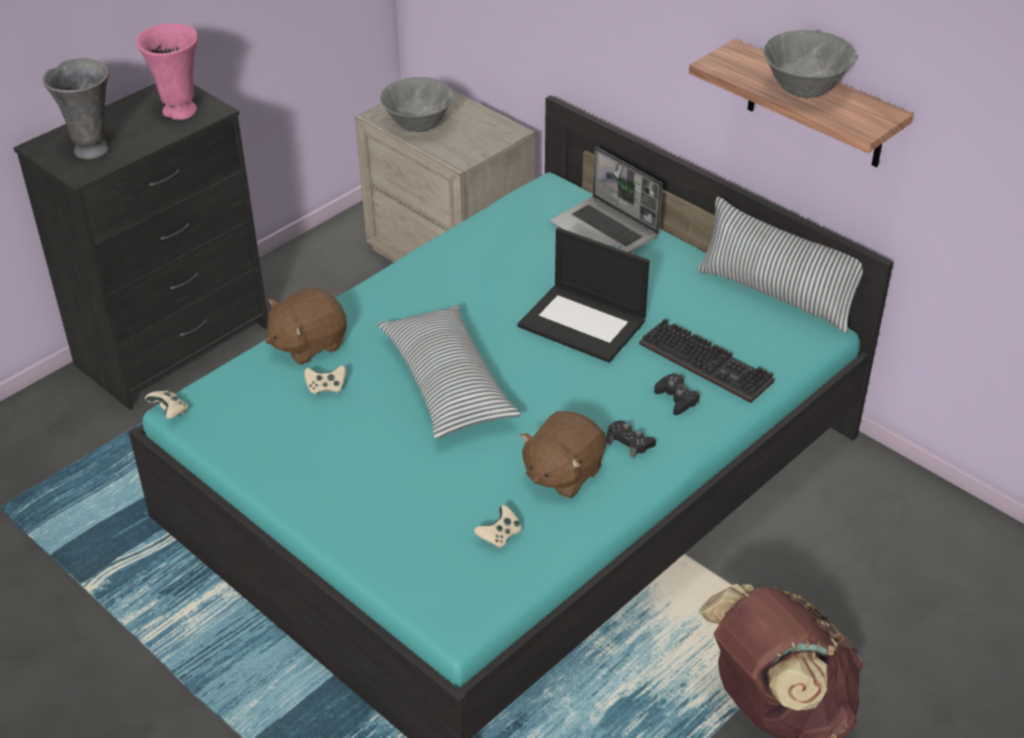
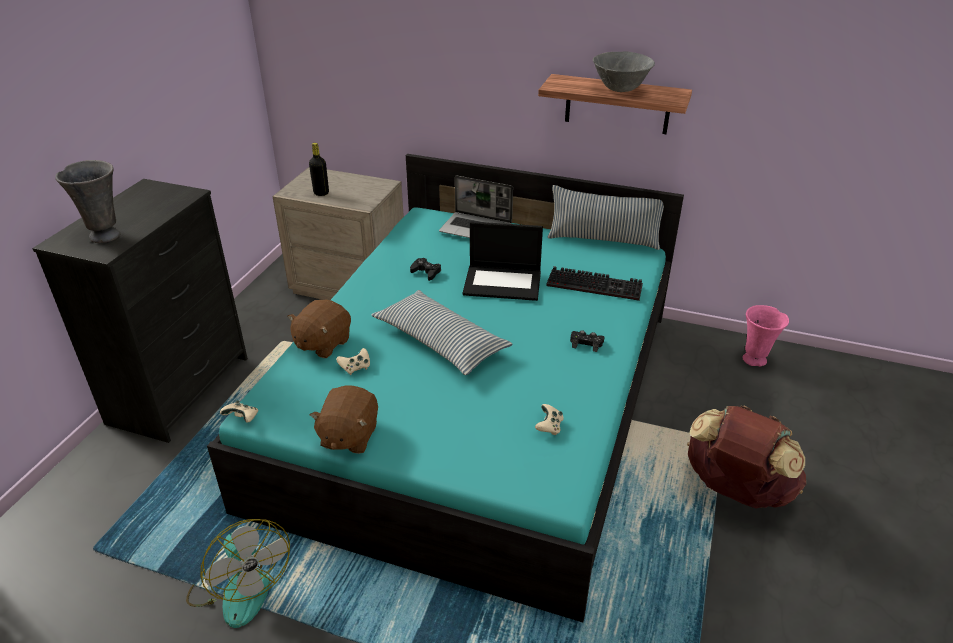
camera: 25 degrees left, 5 degrees down
pink vase [136,23,198,120] -> pink vase moved to [742,305,789,367]
grey bowl [380,77,454,132] -> black bottle [309,143,329,196]
brown plush toy [520,411,607,498] -> brown plush toy moved to [310,386,378,454]
black game controller [654,374,700,415] -> black game controller moved to [410,258,441,281]
none -> fan [186,519,290,628]

